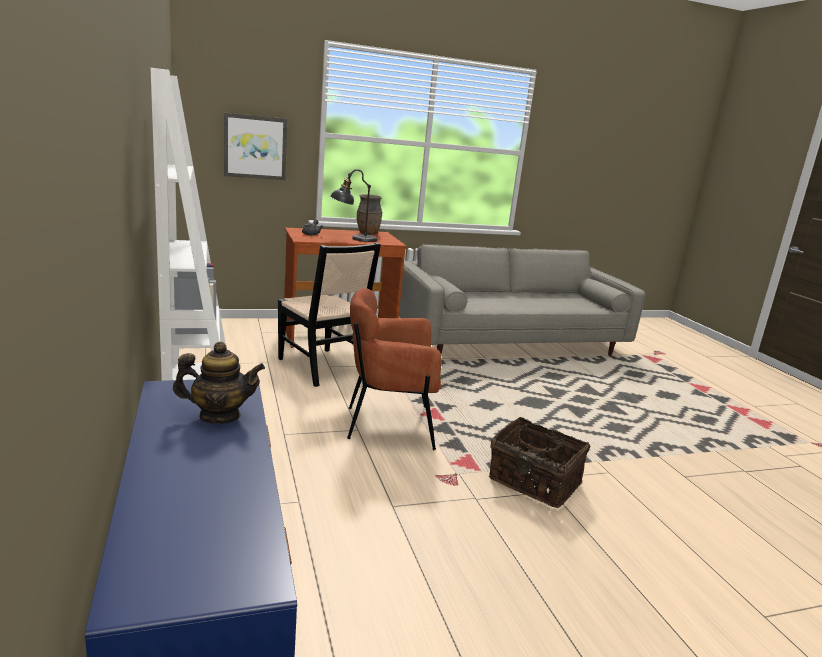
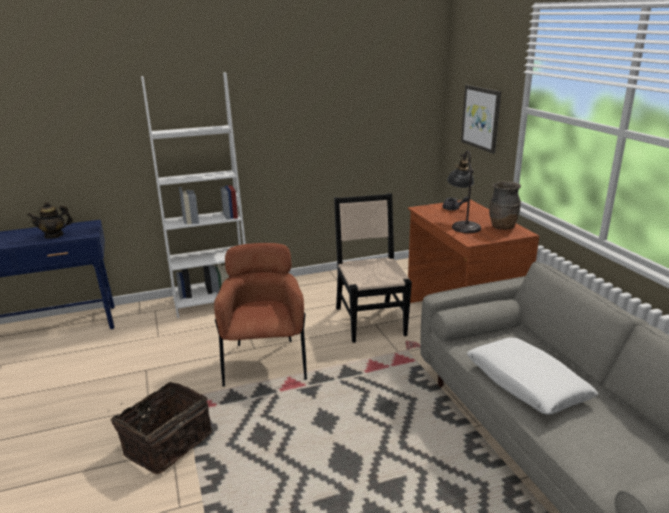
camera: 90 degrees right, 5 degrees up
teapot [173,341,265,424] -> teapot turned 75 degrees clockwise [28,201,73,239]
chair [278,242,381,387] -> chair turned 120 degrees clockwise [334,193,412,343]
none -> white pillow [467,338,598,415]

